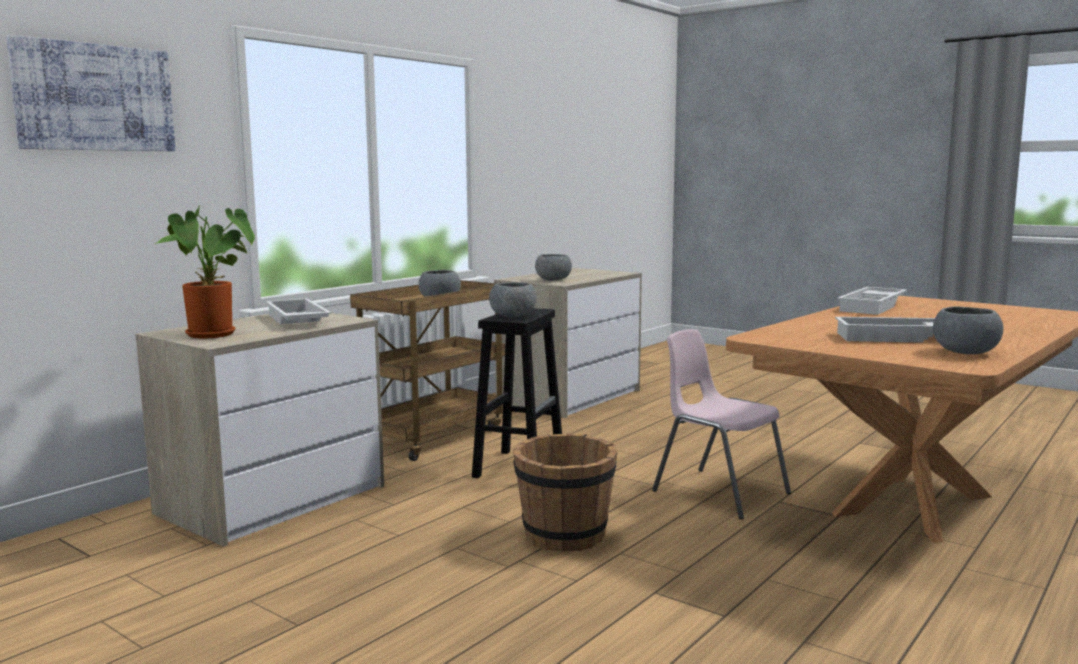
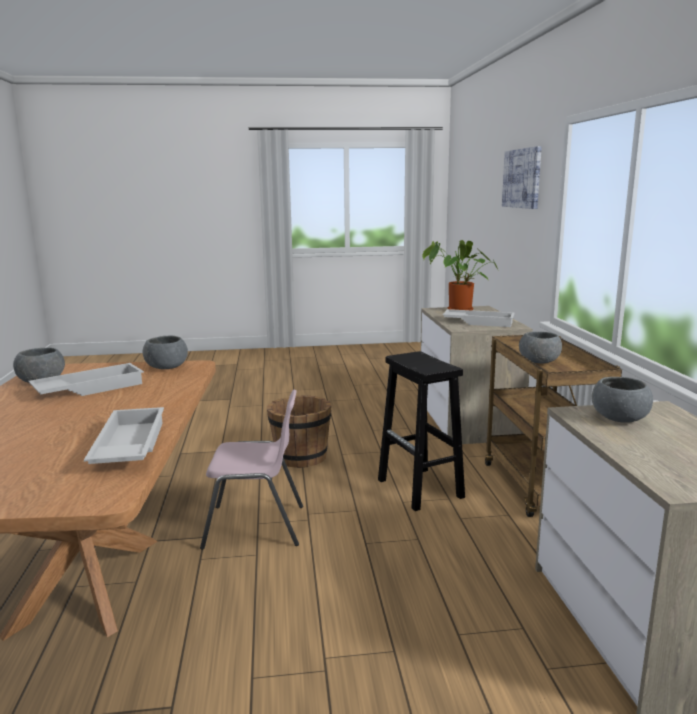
camera: 135 degrees right, 5 degrees up
grey bowl [489,283,537,317] -> grey bowl moved to [143,336,188,369]

